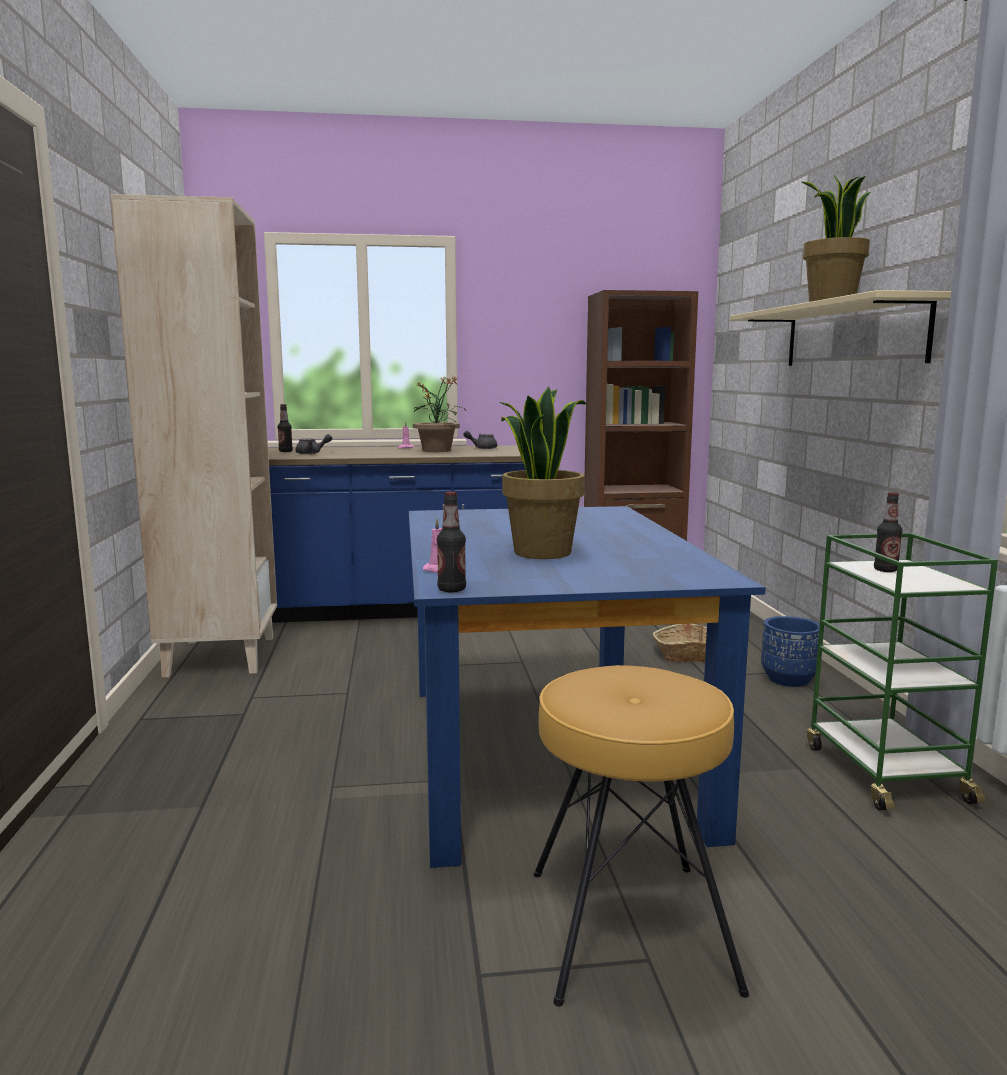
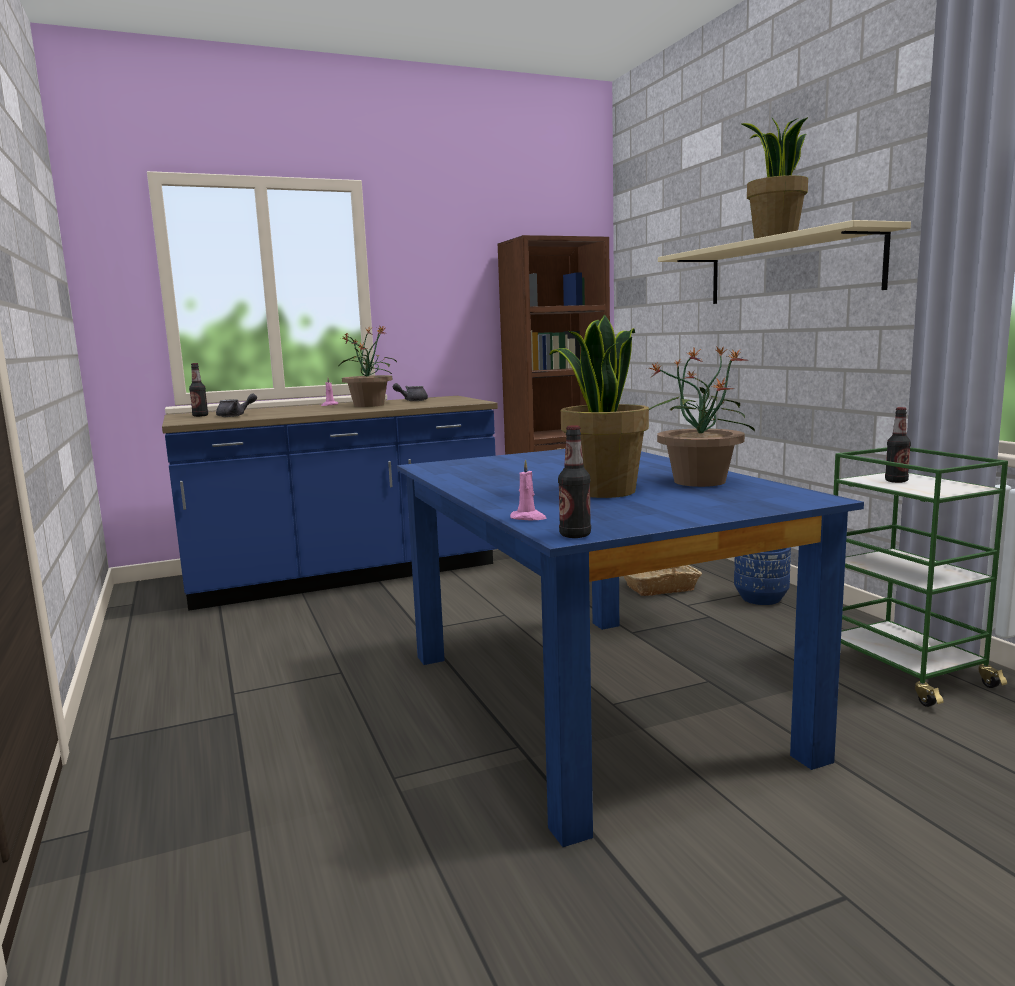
camera: 15 degrees left, 0 degrees up
beige bookcase [110,194,277,678] -> none
brown stool [533,665,749,1007] -> none
none -> potted plant [646,346,755,487]

